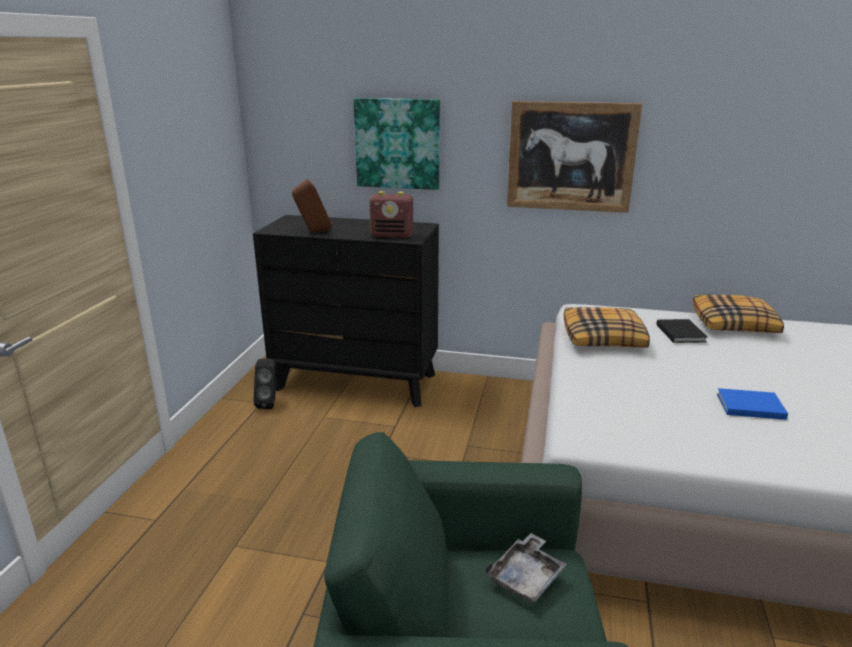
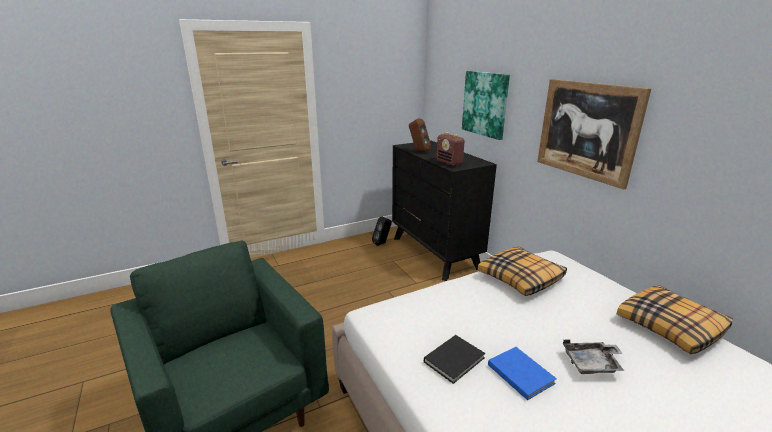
camera: 50 degrees right, 0 degrees up
grey tray [486,533,567,603] -> grey tray moved to [563,339,624,374]
black book [656,319,707,343] -> black book moved to [424,335,485,384]

